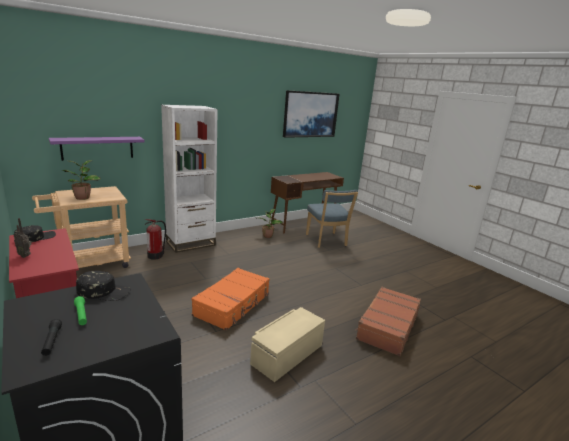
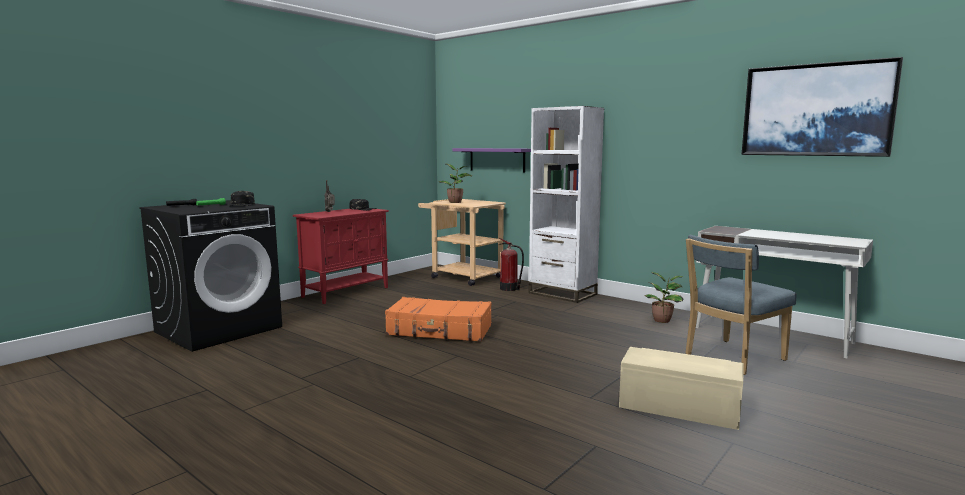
camera: 75 degrees right, 10 degrees down
beige storage box [250,307,325,382] -> beige storage box moved to [619,347,744,430]
brown desk [271,172,344,233] -> white desk [696,226,873,358]
brown suitcase [355,287,421,356] -> none

